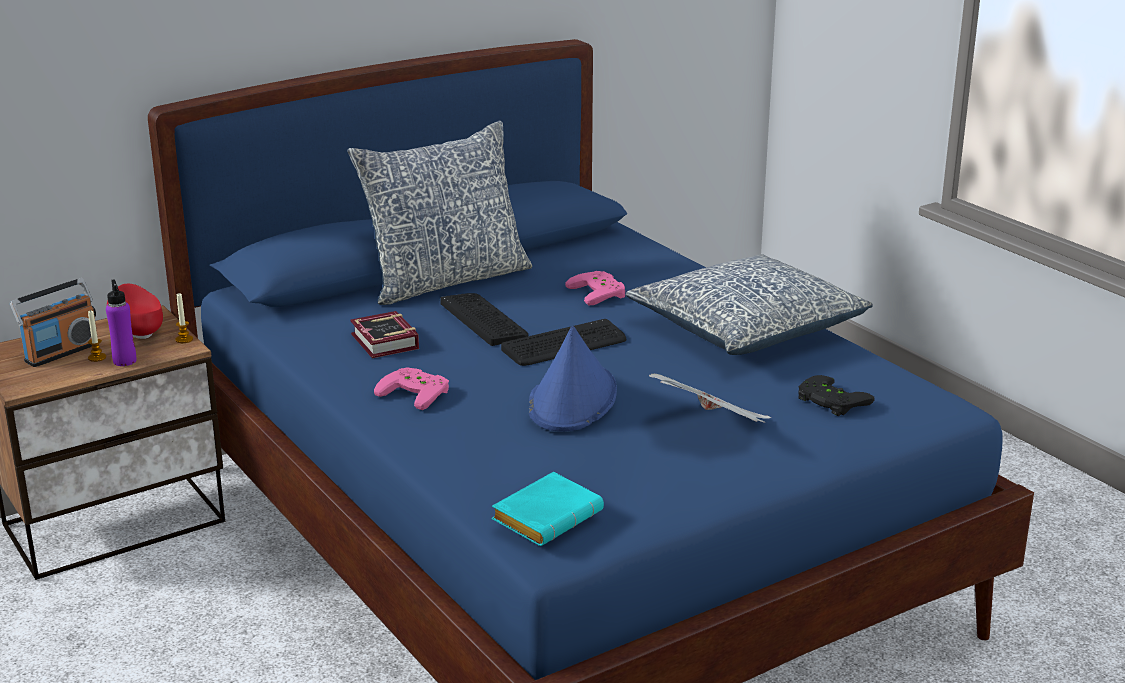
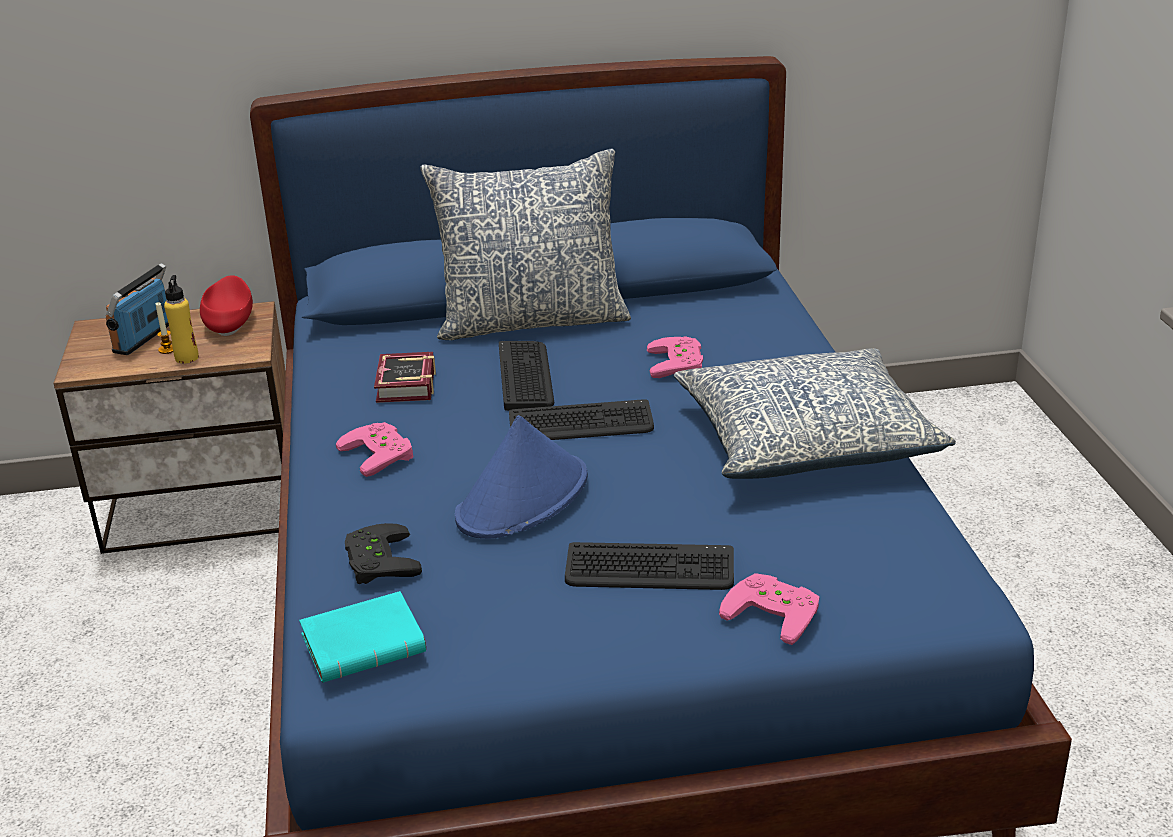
camera: 25 degrees right, 5 degrees up
radio [10,278,98,367] -> radio turned 135 degrees clockwise [105,263,169,355]
purple bottle [106,280,137,366] -> yellow bottle [164,275,199,363]
candle [175,293,193,343] -> none
newspaper [649,374,771,422] -> keyboard [565,542,734,590]
black game controller [798,375,875,416] -> black game controller moved to [345,523,422,584]
none -> pink game controller [719,573,819,645]

